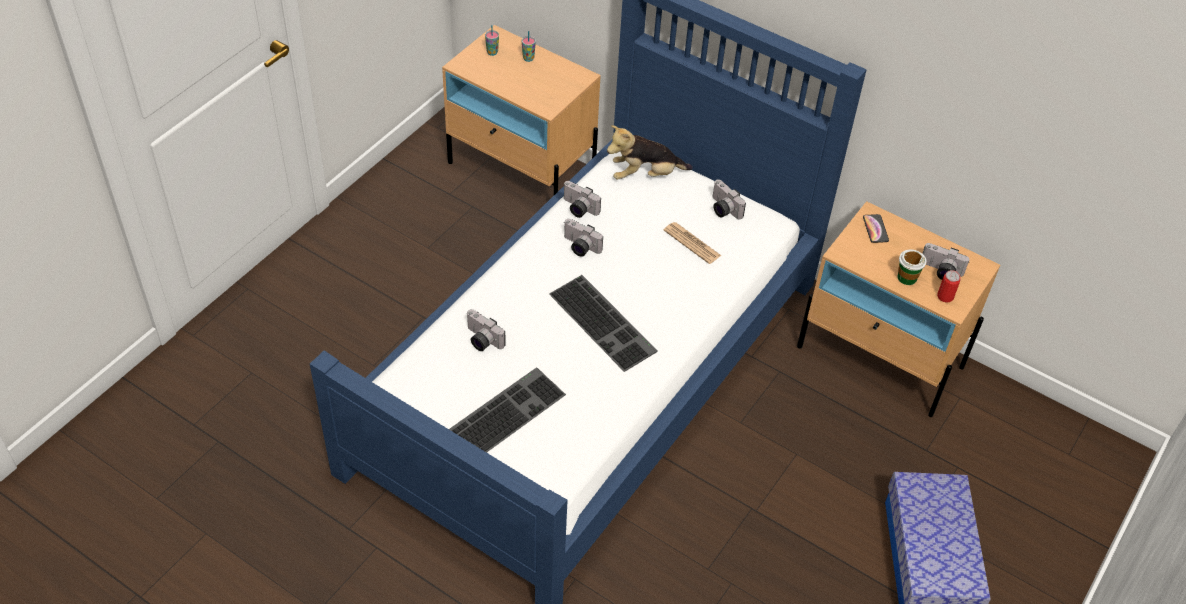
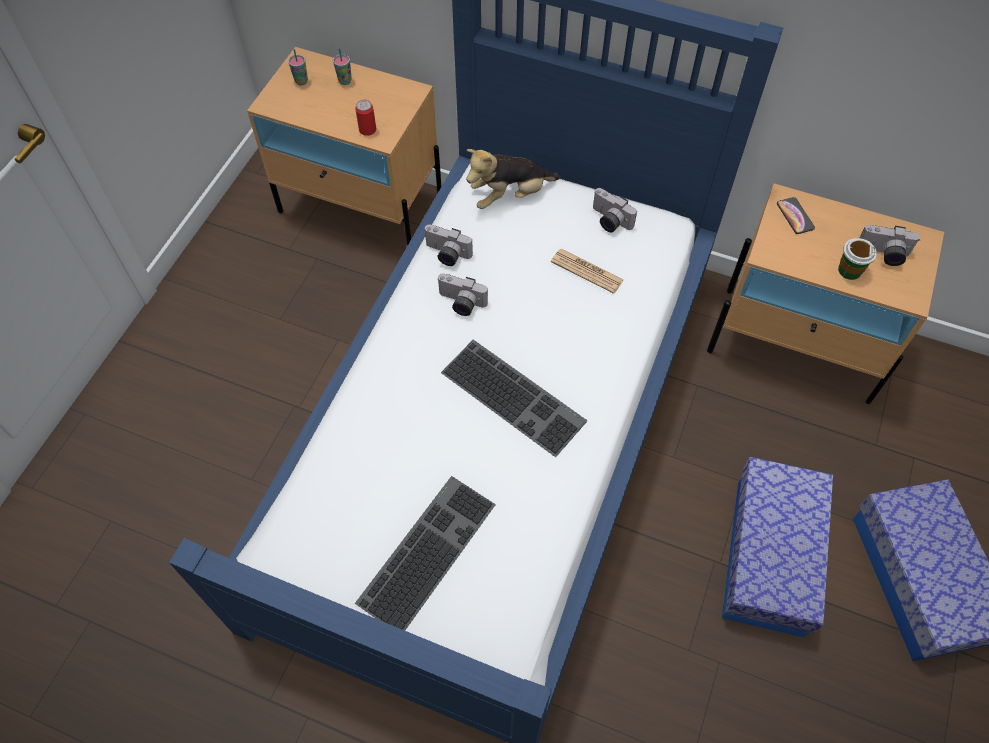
camera: 10 degrees left, 10 degrees up
camera [467,309,506,351] -> none
can [937,270,960,303] -> can moved to [355,99,376,136]
none -> storage box [722,457,833,638]

